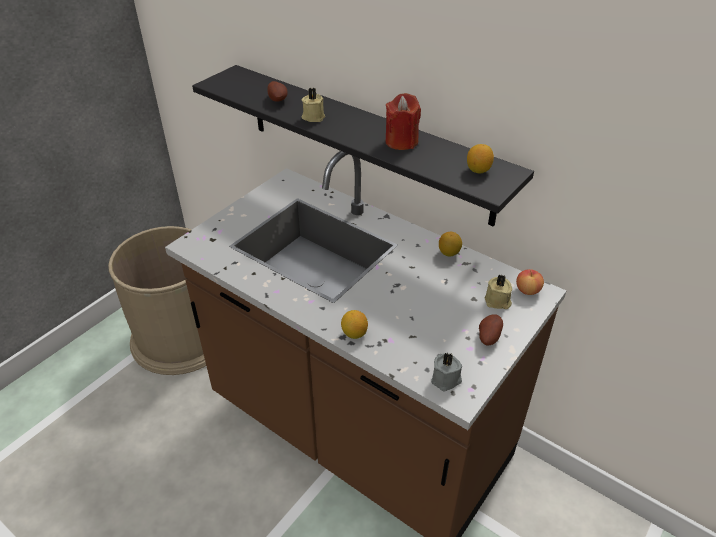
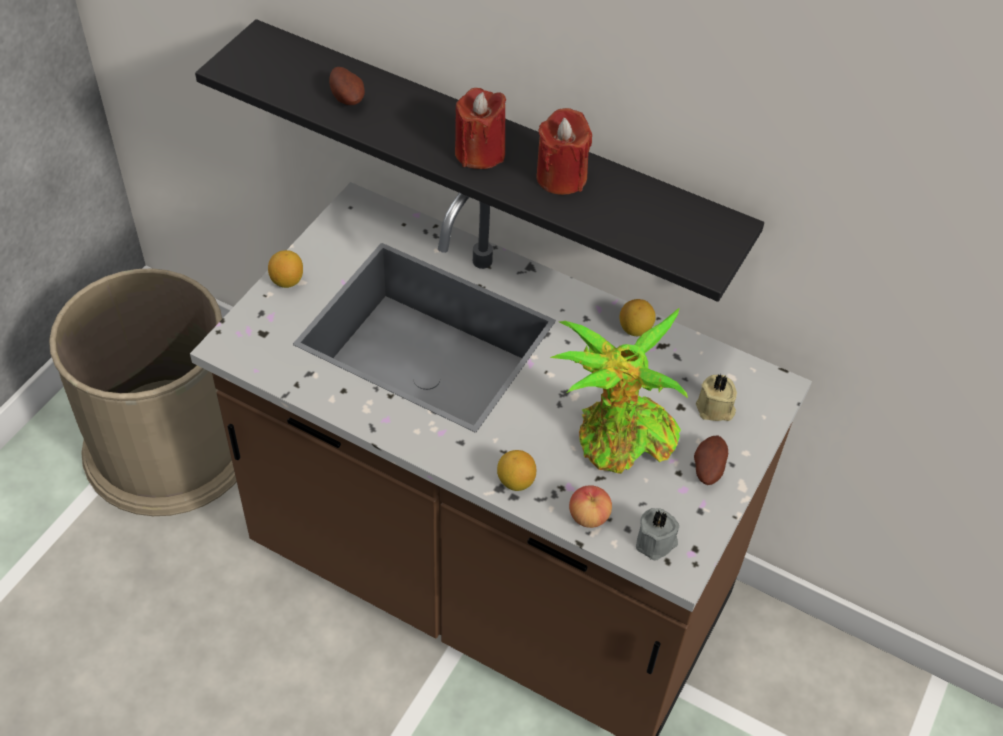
camera: 10 degrees left, 10 degrees up
beige candle [301,88,325,122] -> none
lemon [467,144,494,173] -> lemon moved to [268,250,303,288]
apple [516,269,544,295] -> apple moved to [569,485,612,528]
none -> red candle [455,88,506,169]
none -> potted plant [550,307,688,474]

